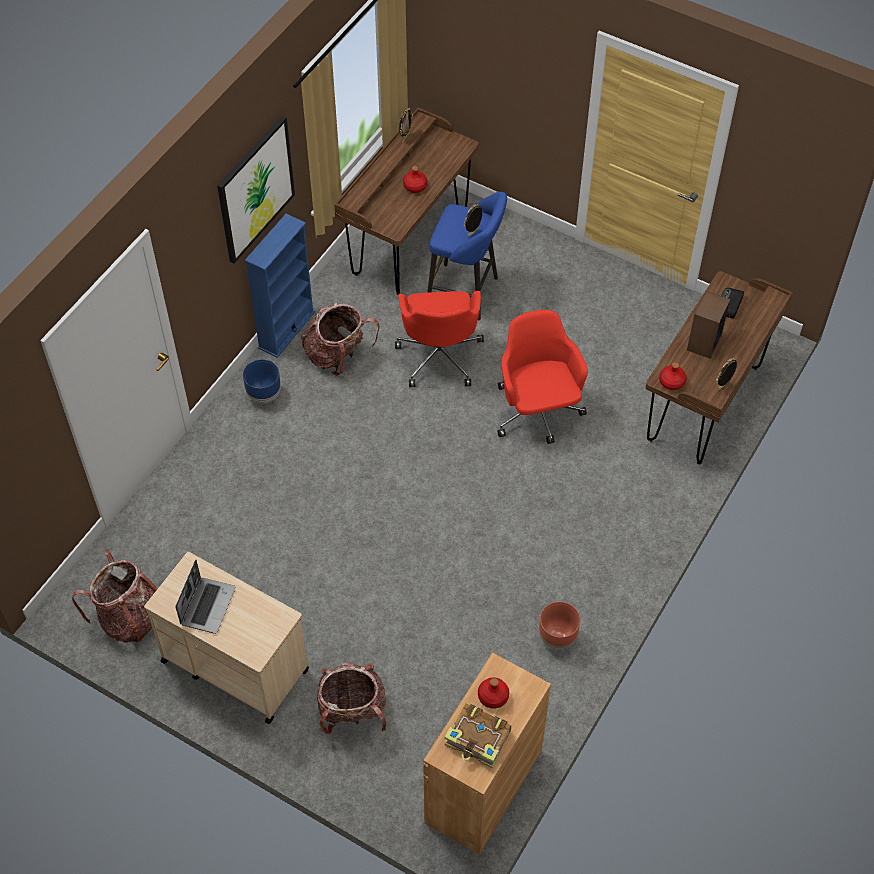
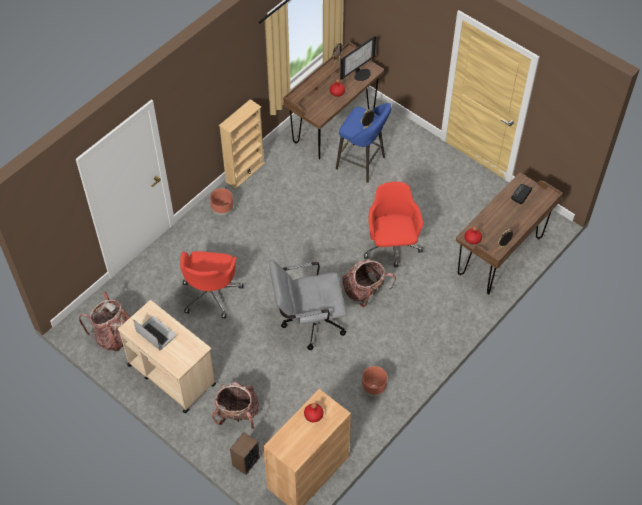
camera: 10 degrees right, 0 degrees up
laptop [175,560,236,634] -> laptop turned 75 degrees counterclockwise [133,316,177,350]
picture [217,116,295,263] -> none
blue planter [243,359,280,404] -> brown planter [210,188,233,216]
blue bookcase [245,214,315,358] -> beige bookcase [219,99,265,189]
backpack [301,303,380,376] -> backpack moved to [342,259,396,307]
red office chair [395,291,484,387] -> red office chair moved to [180,251,243,319]
book [444,703,511,769] -> none
speaker [687,291,730,359] -> speaker moved to [230,432,260,475]
none -> grey office chair [269,260,347,350]
none -> monitor [340,36,376,81]

